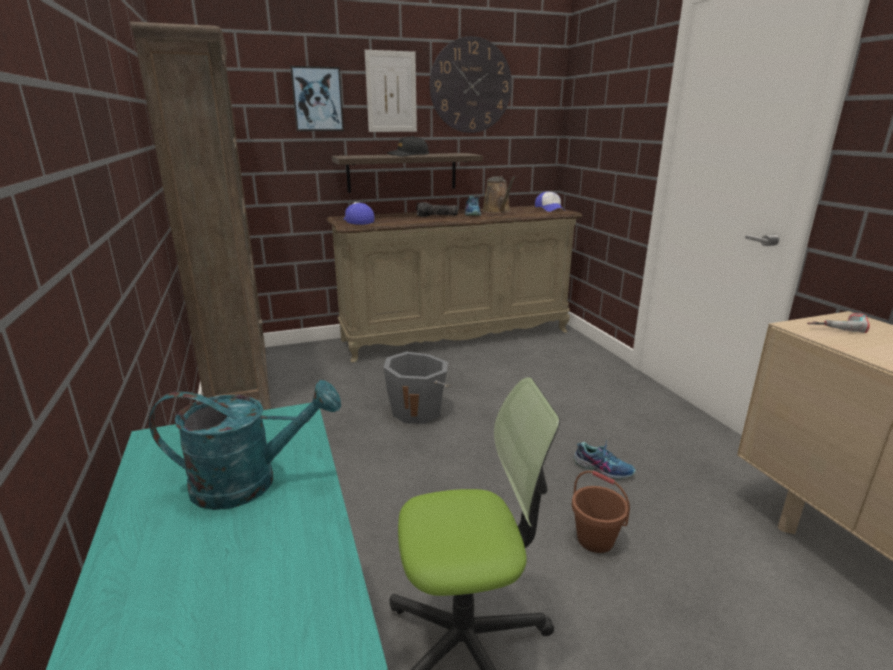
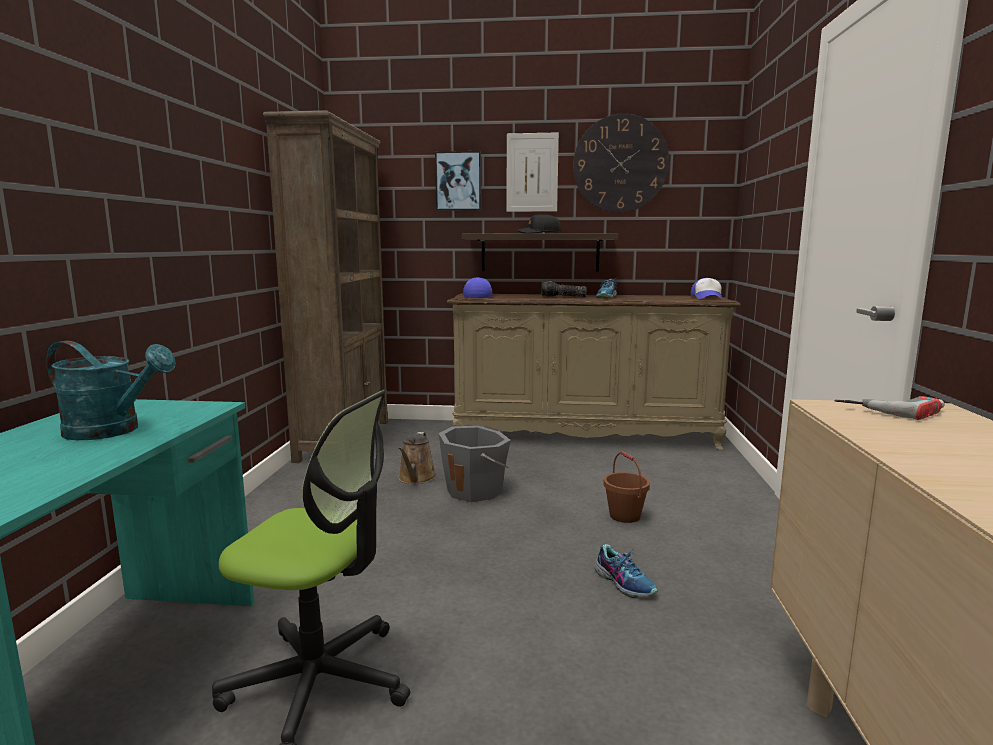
camera: 25 degrees right, 10 degrees down
brown watering can [482,176,515,213] -> brown watering can moved to [398,432,437,484]
brown bucket [572,471,630,553] -> brown bucket moved to [603,452,650,523]

